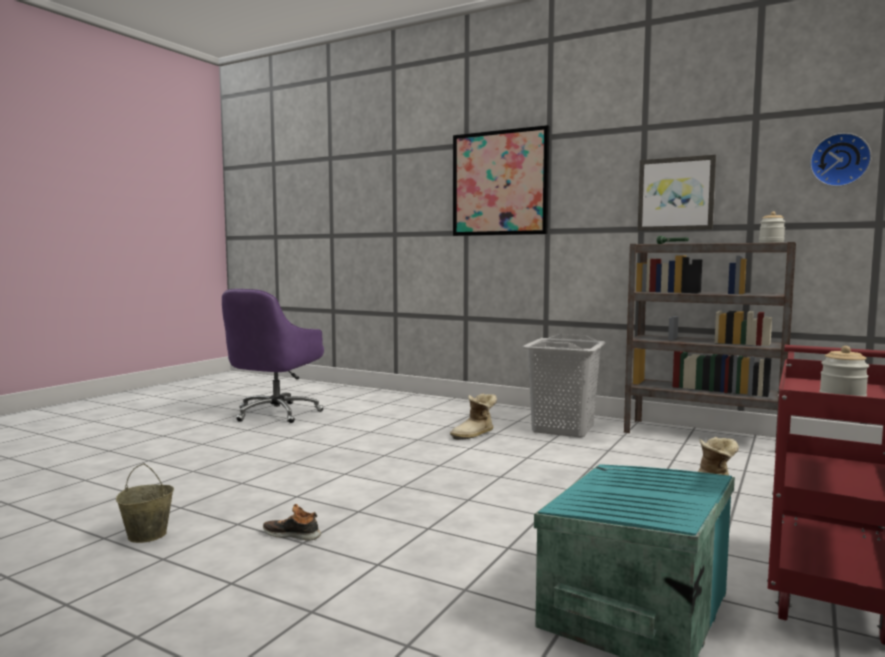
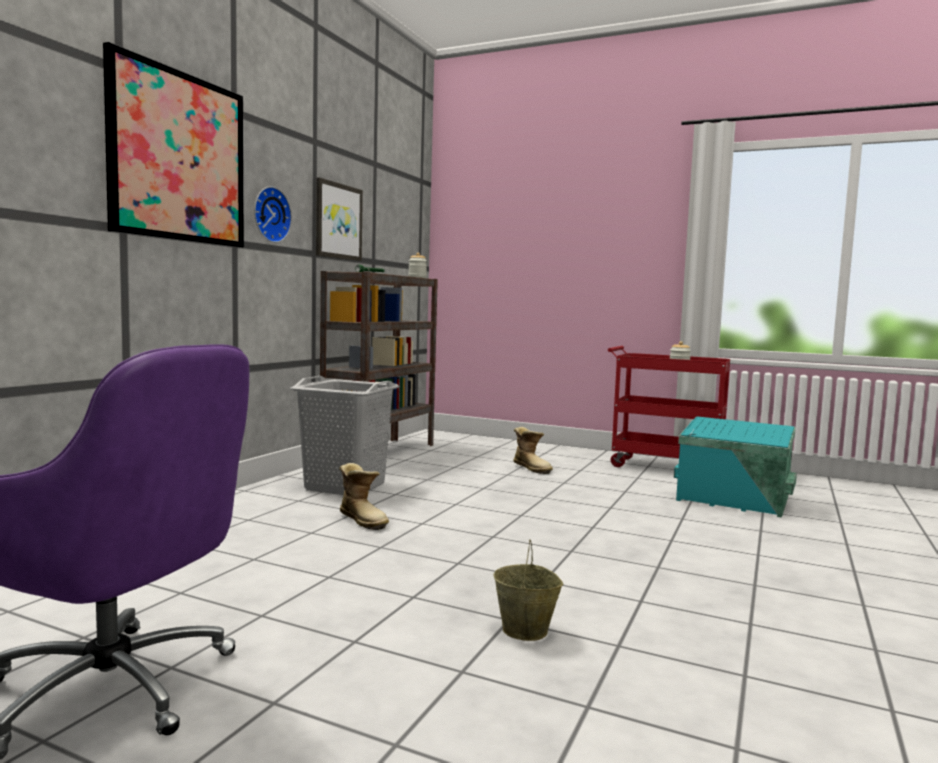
camera: 95 degrees left, 0 degrees up
beige bucket [116,463,174,543] -> beige bucket moved to [493,539,563,641]
shoe [263,504,321,541] -> none
wall clock [810,133,872,187] -> wall clock moved to [254,186,292,243]

